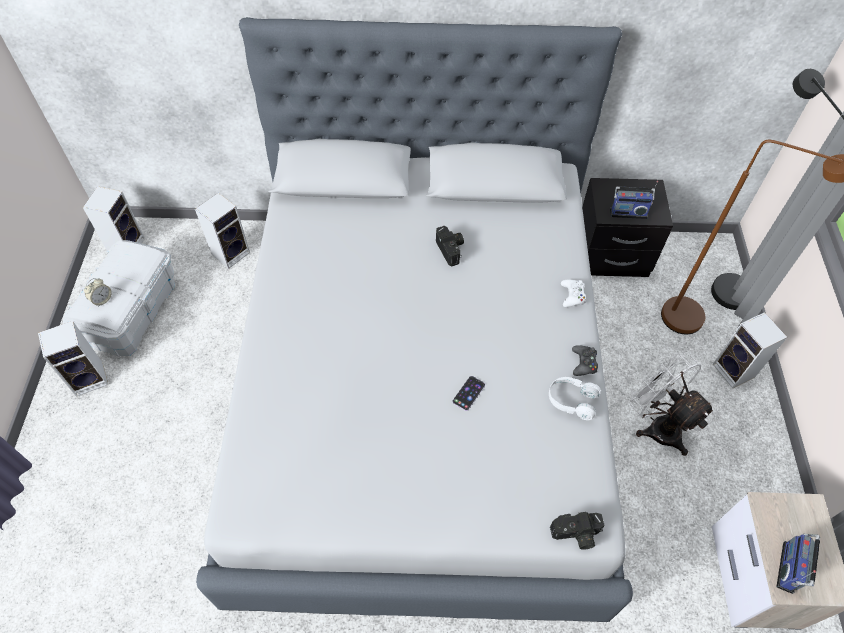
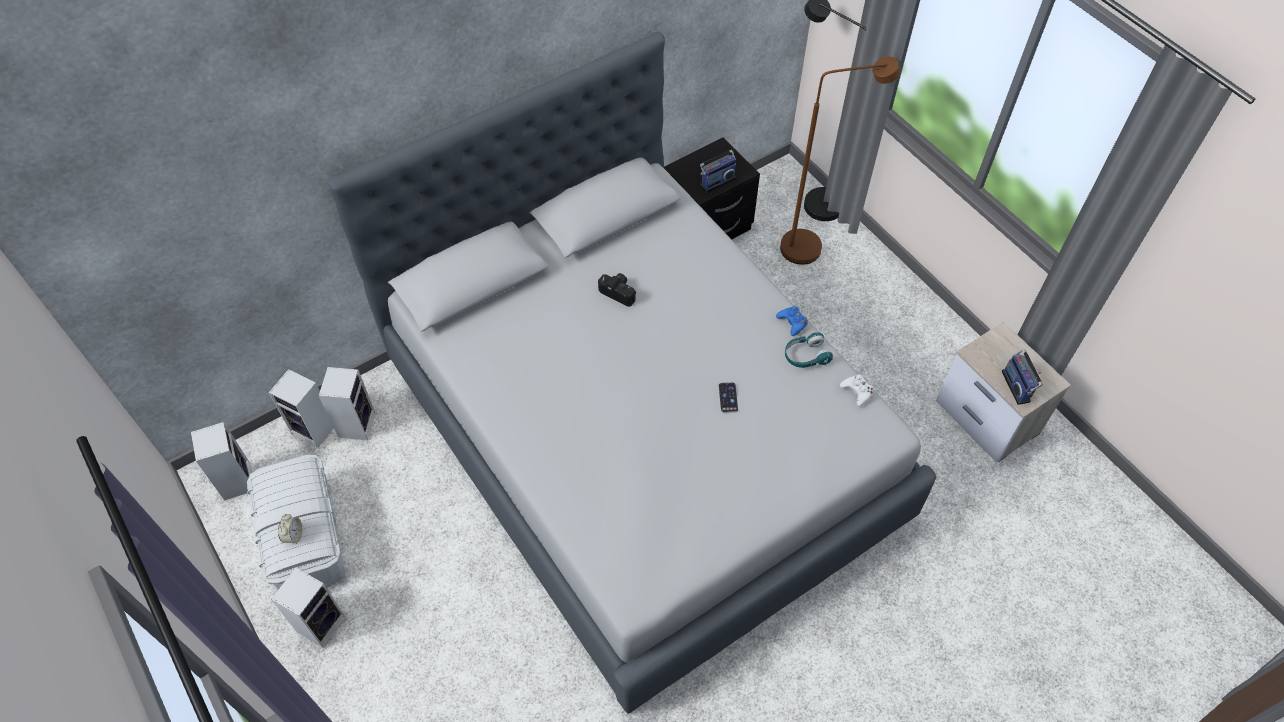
camera: 35 degrees left, 0 degrees up
white headphones [549,377,601,420] -> turquoise headphones [785,332,833,368]
camera [550,512,605,550] -> none
white game controller [561,280,586,307] -> white game controller moved to [840,374,874,407]
black game controller [572,345,598,376] -> blue game controller [776,306,808,336]
white fan [630,353,714,456] -> none
speaker [713,312,787,388] -> speaker moved to [269,369,334,448]

